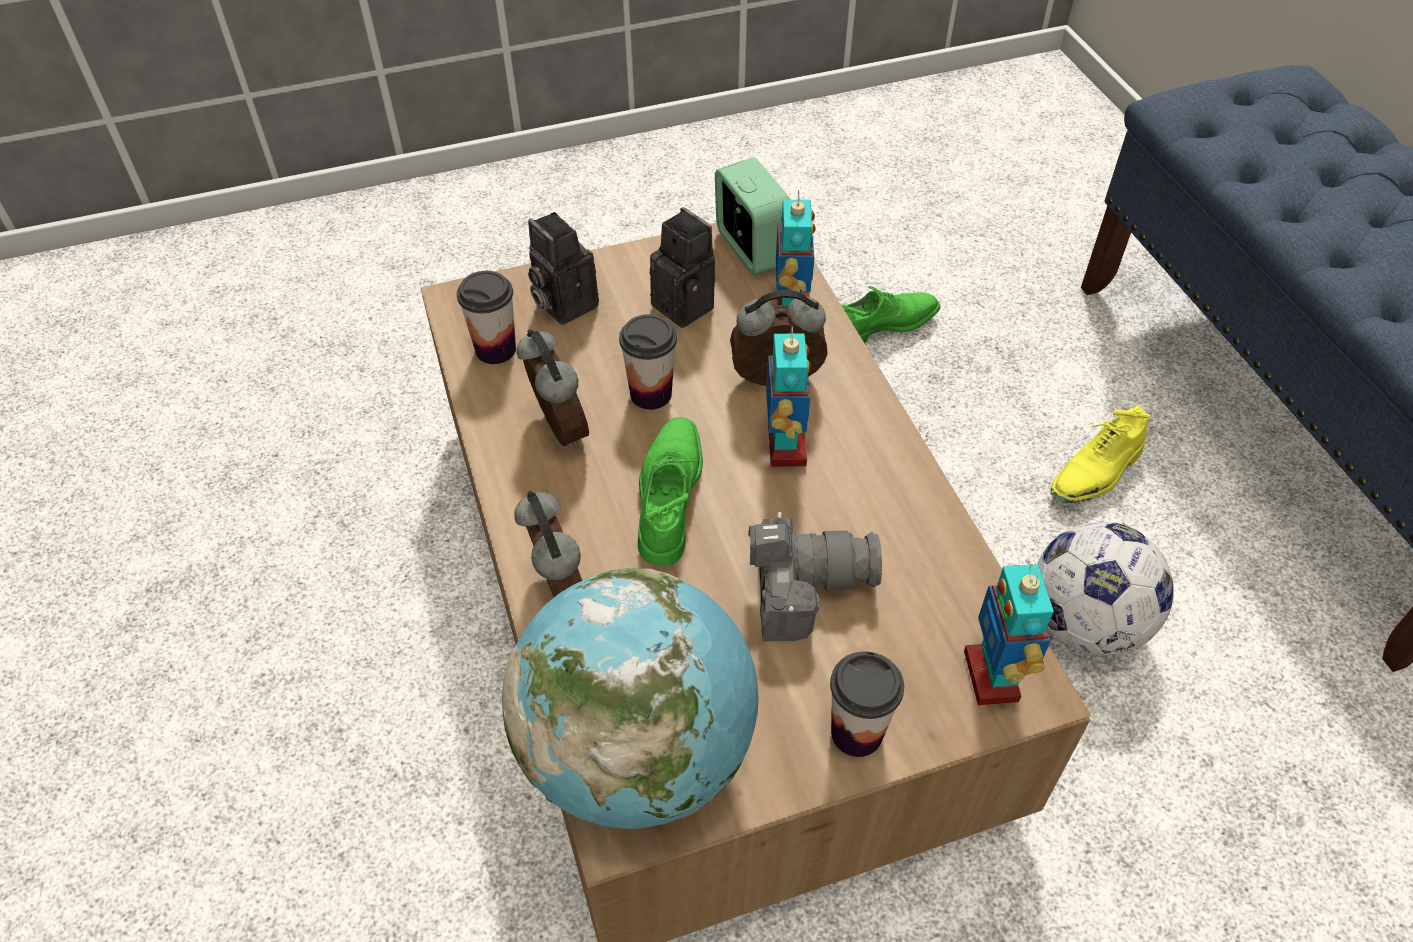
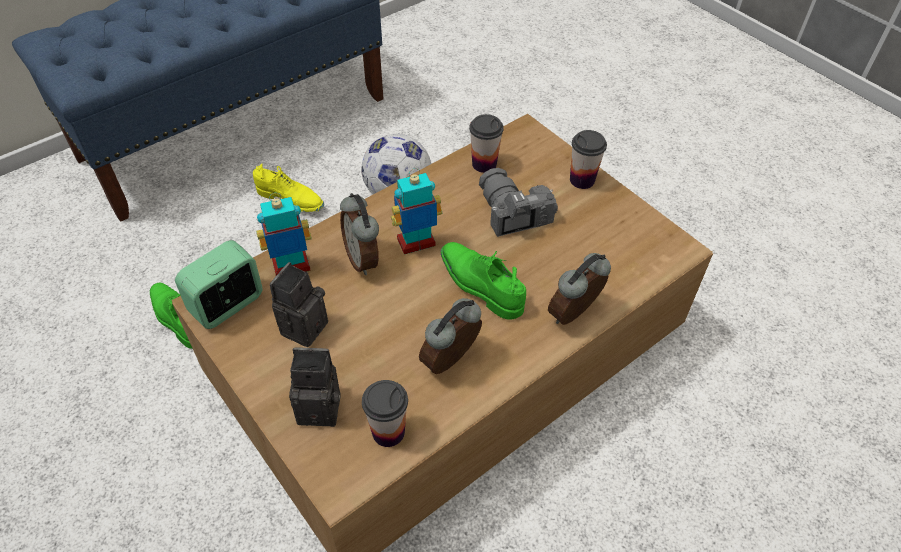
camera: 110 degrees left, 0 degrees up
globe [502,568,759,829] -> none
camera [528,212,599,325] -> camera turned 120 degrees counterclockwise [289,347,340,427]
cup [619,314,677,410] -> cup moved to [469,114,504,173]
green shoe [638,417,703,566] -> green shoe turned 60 degrees clockwise [441,242,526,320]
toy robot [964,564,1054,705] -> none

